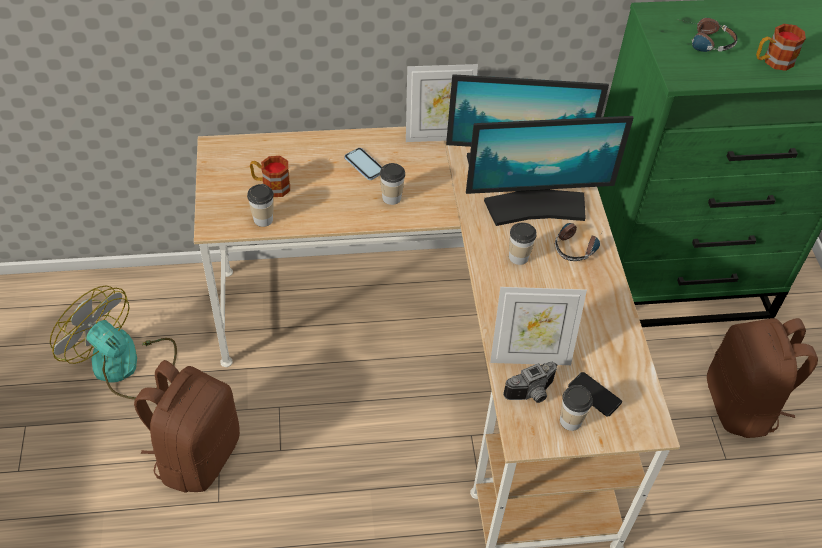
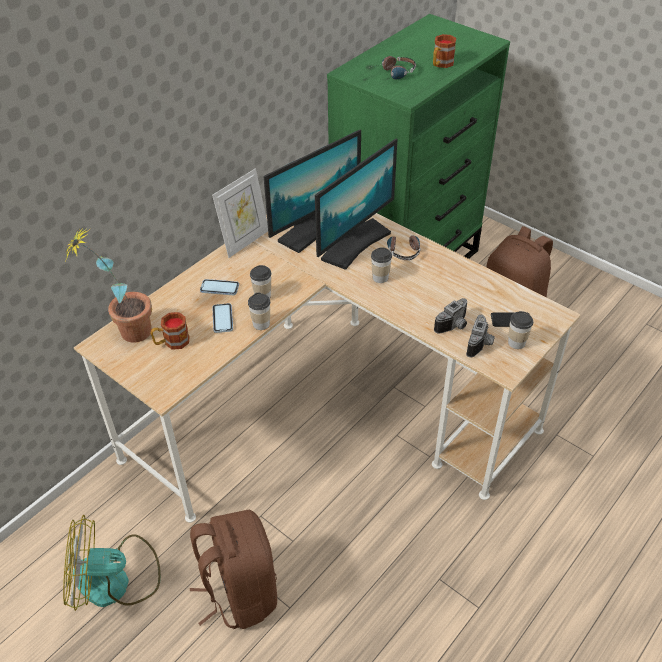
camera: 40 degrees left, 5 degrees down
cup [247,184,274,227] -> cup moved to [248,293,270,330]
picture frame [490,287,587,365] -> camera [434,298,467,334]
none -> potted plant [66,227,152,343]
none -> phone [212,303,233,333]

